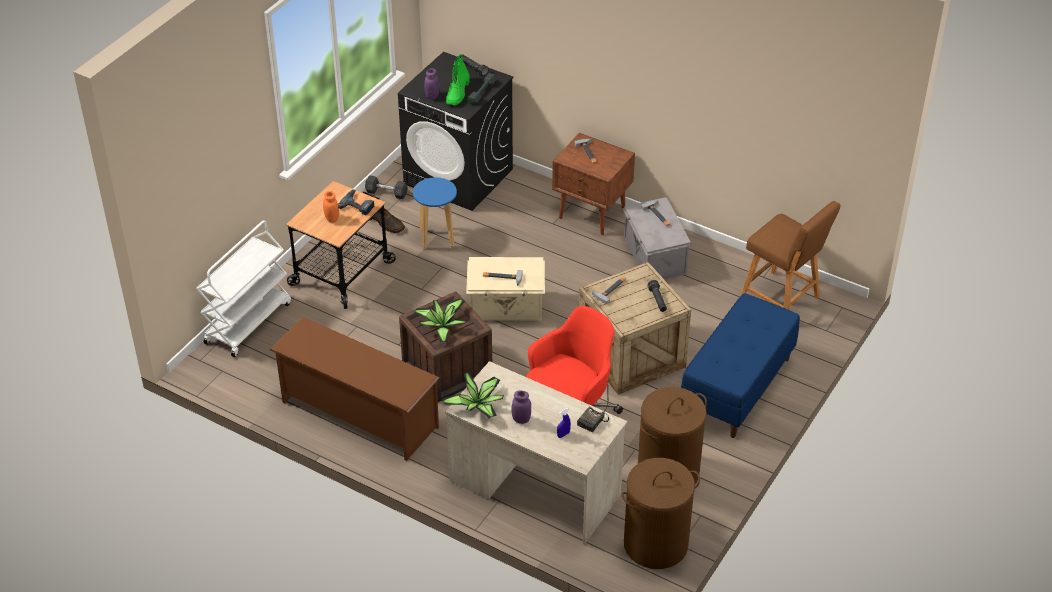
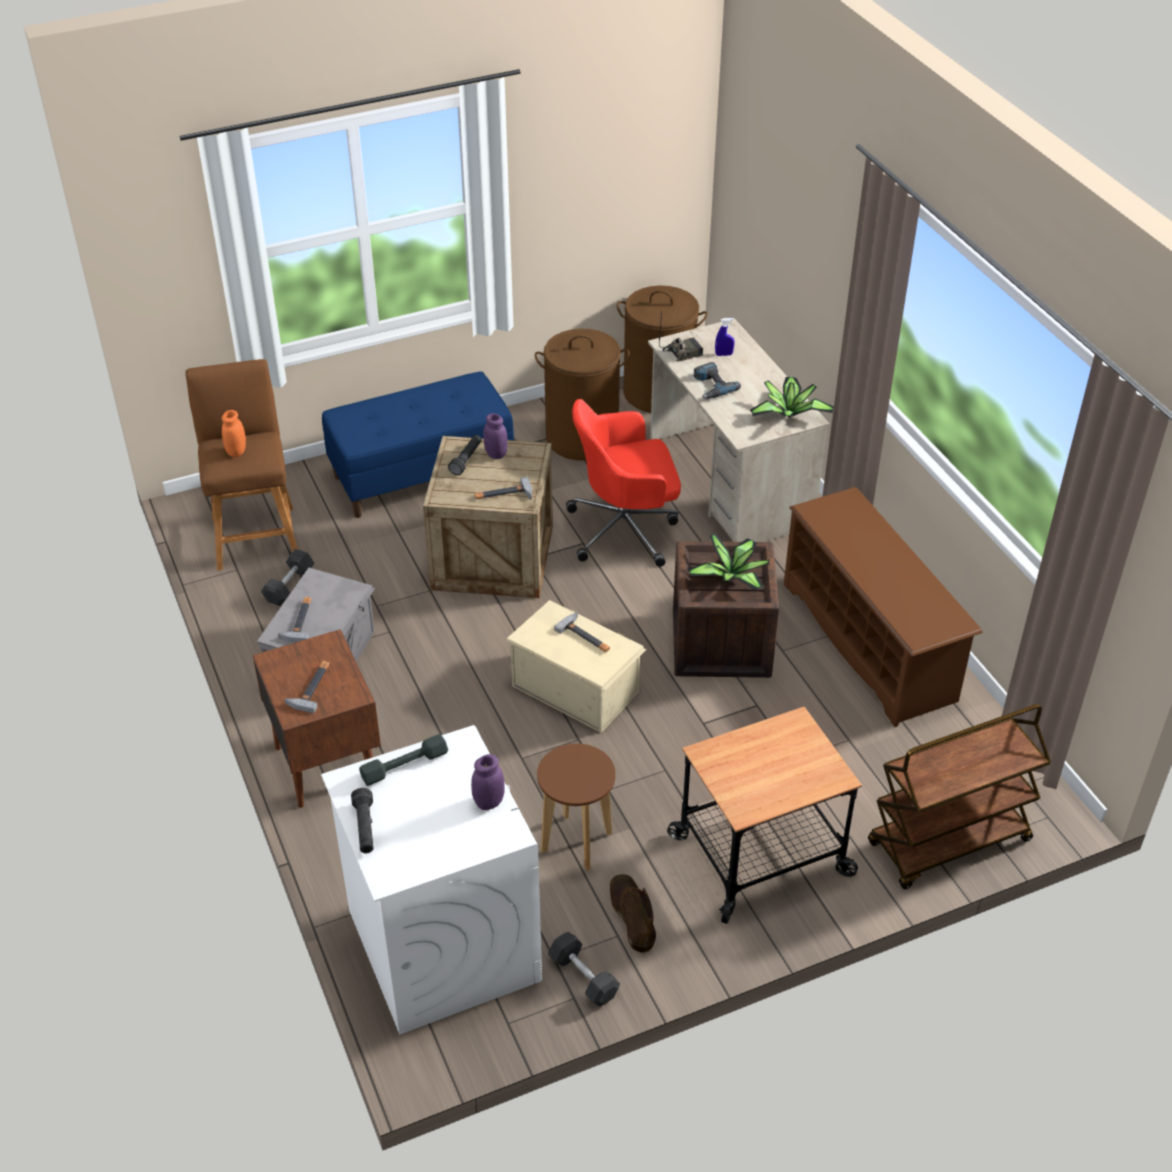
camera: 145 degrees left, 0 degrees up
white cart [196,220,291,357] -> brown cart [868,704,1051,889]
orange jar [323,191,339,223] -> orange jar moved to [222,410,246,457]
power drill [338,189,375,215] -> power drill moved to [693,362,741,399]
black washing machine [398,52,514,211] -> white washing machine [321,725,542,1035]
blue stool [413,177,457,250] -> brown stool [537,744,616,871]
green boot [446,54,470,105] -> none
purple jar [511,390,531,424] -> purple jar moved to [483,413,508,459]
none -> grey dumbbell [261,549,314,606]

